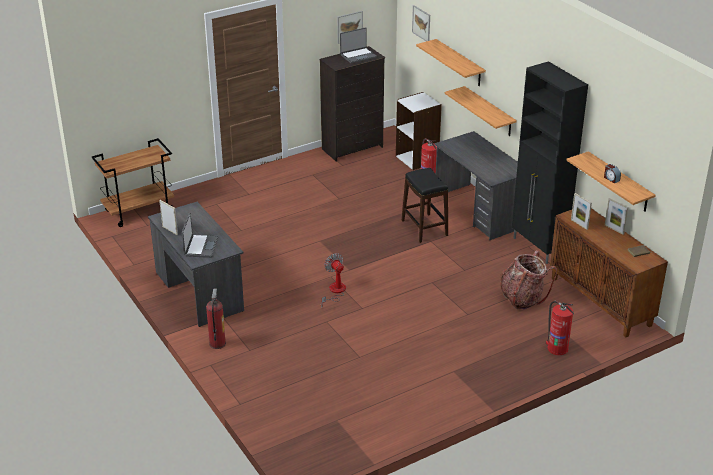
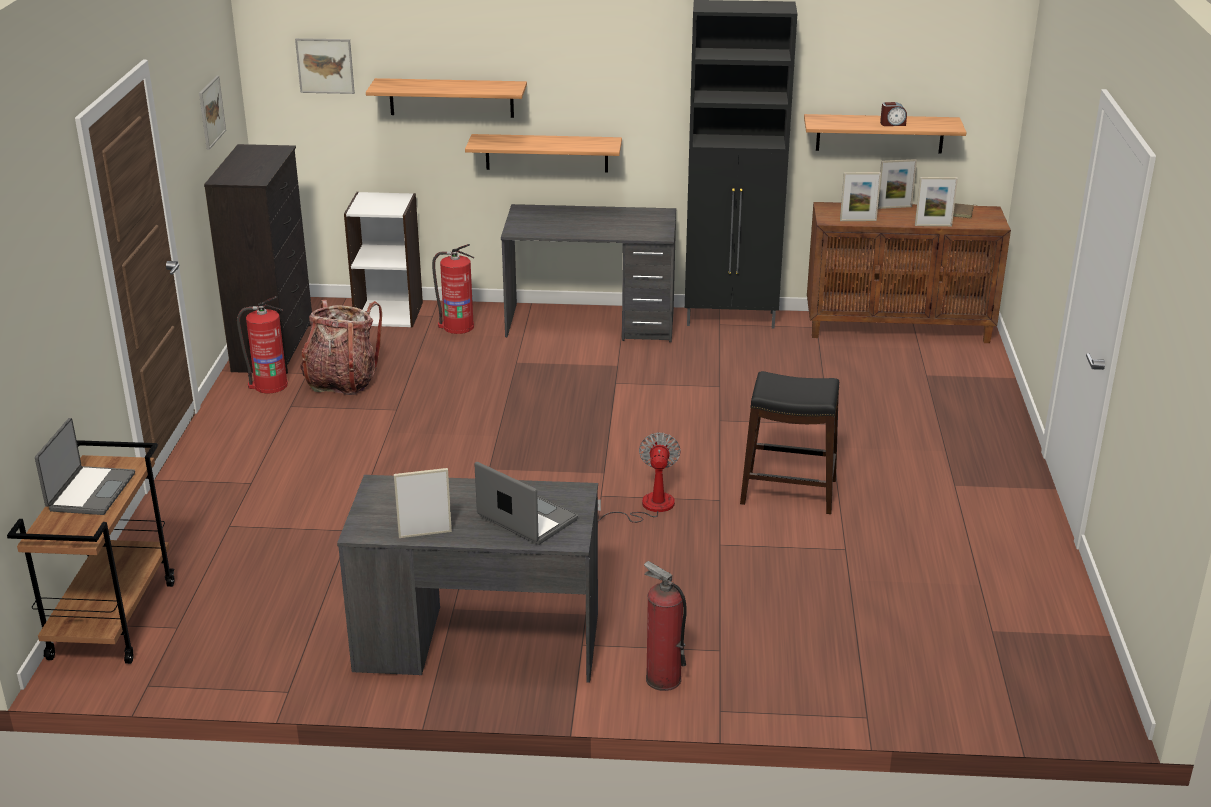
camera: 55 degrees left, 5 degrees down
fan [321,253,346,308] -> fan turned 90 degrees clockwise [598,433,681,523]
laptop [340,27,377,63] -> laptop moved to [35,418,135,515]
black stool [402,168,448,243] -> black stool moved to [740,371,839,514]
backpack [500,250,557,309] -> backpack moved to [300,300,382,395]
fire extinguisher [546,301,574,355] -> fire extinguisher moved to [237,296,288,393]
none -> picture frame [915,177,958,226]

